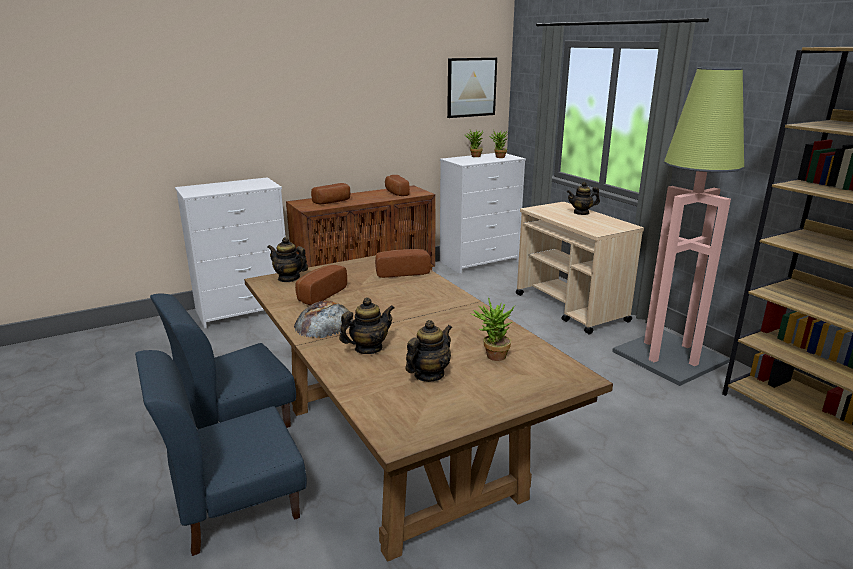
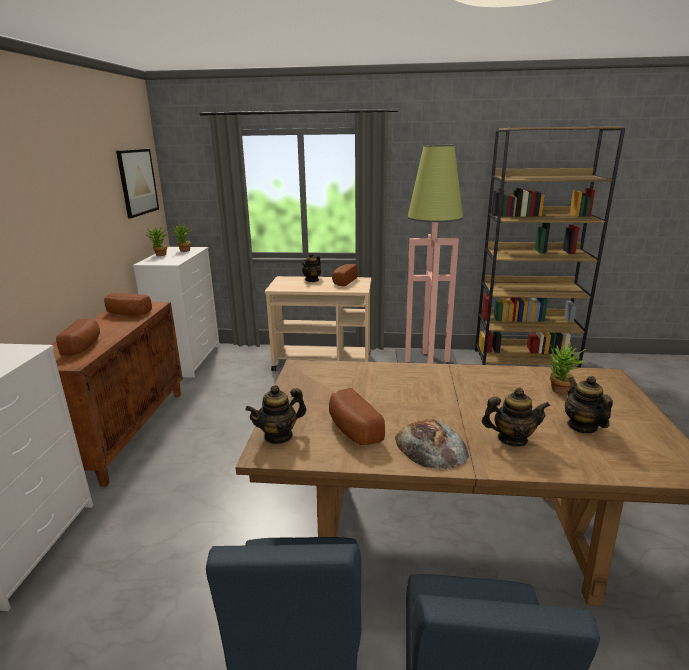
camera: 55 degrees left, 0 degrees up
teapot [339,297,394,354] -> teapot turned 90 degrees clockwise [482,388,550,447]
bread [375,249,431,278] -> bread moved to [332,264,358,286]

